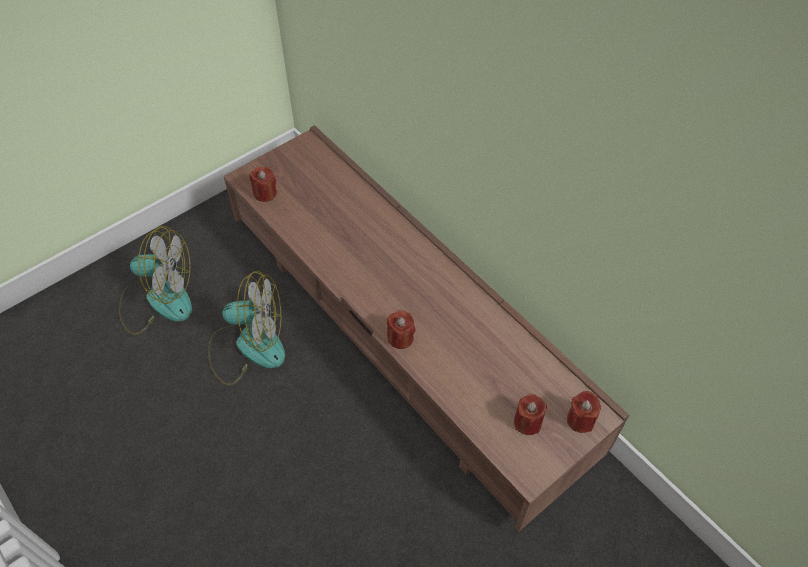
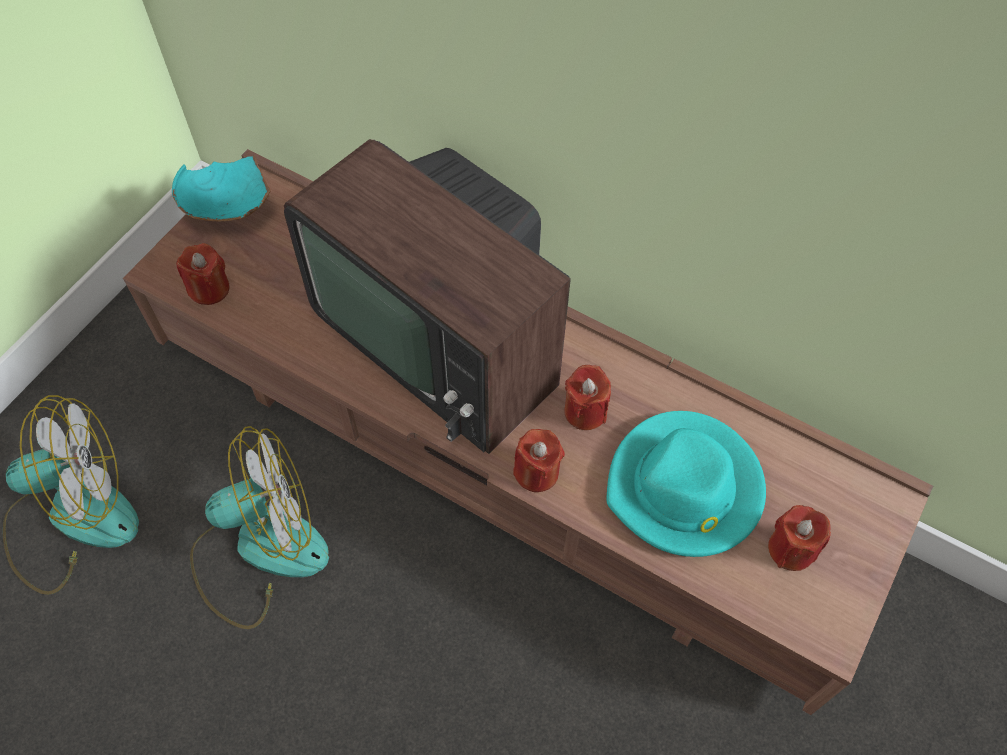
camera: 20 degrees left, 5 degrees up
red candle [567,391,601,433] -> red candle moved to [564,365,611,430]
none -> turquoise bowl [172,156,271,221]
none -> television [284,139,571,454]
none -> turquoise hat [606,411,766,557]

